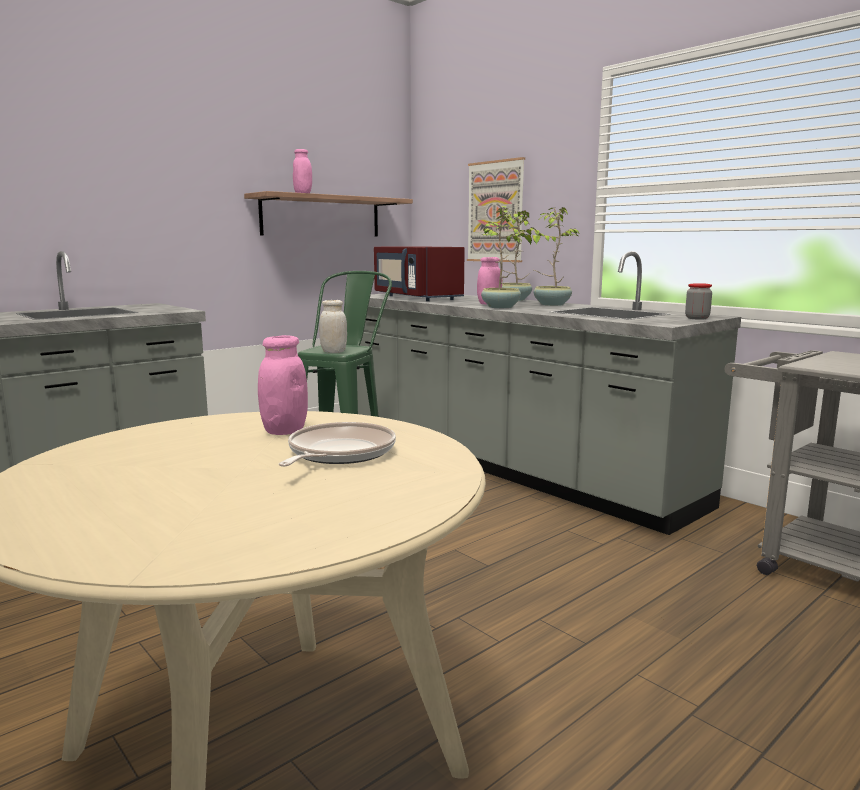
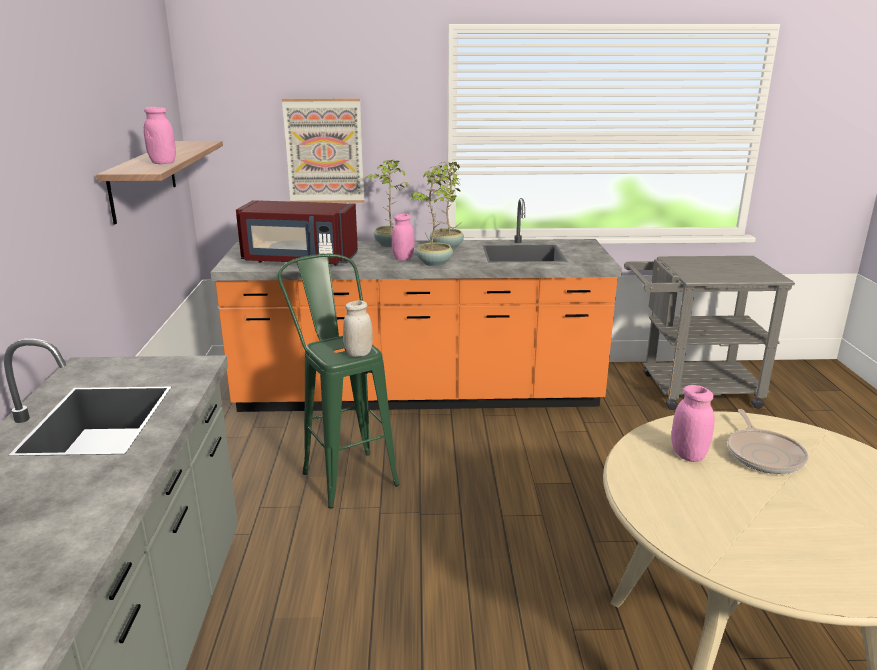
camera: 50 degrees left, 10 degrees up
frying pan [279,422,396,467] -> frying pan turned 150 degrees counterclockwise [727,409,809,474]
grey counter [357,251,741,535] -> orange counter [211,198,622,412]
jar [685,283,712,320] -> none

